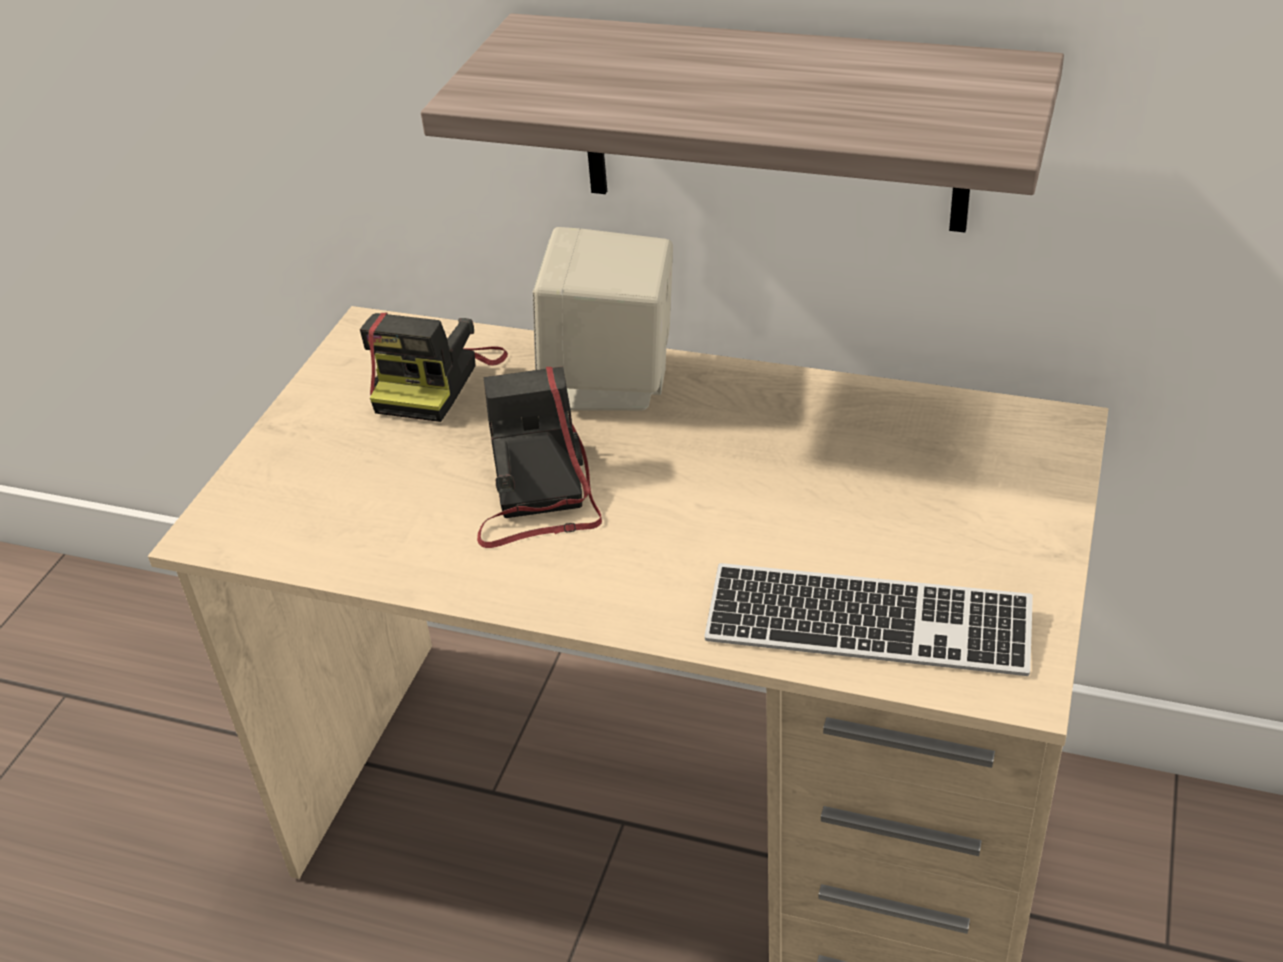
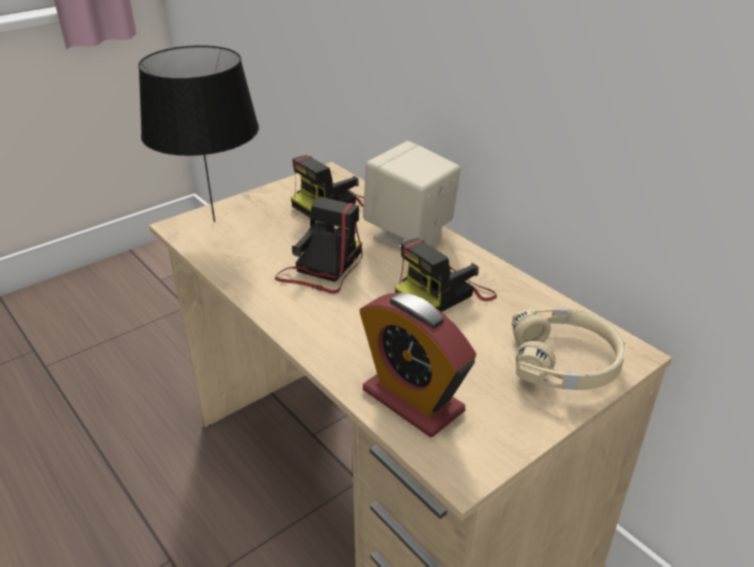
camera: 30 degrees right, 5 degrees down
shelf [421,13,1064,232] -> none
keyboard [704,563,1033,676] -> alarm clock [359,293,476,437]
none -> black table lamp [138,45,259,222]
none -> camera [395,238,497,312]
none -> beige headphones [512,308,626,390]

